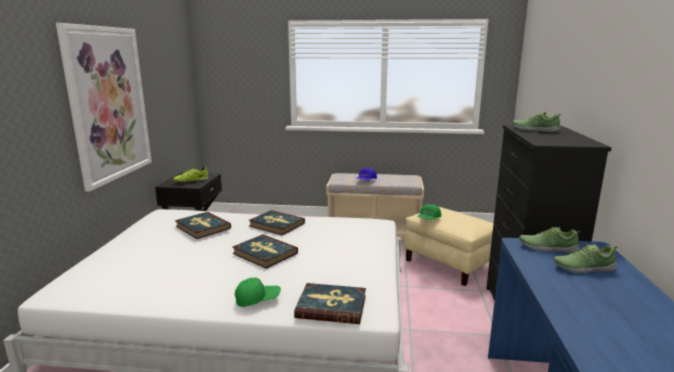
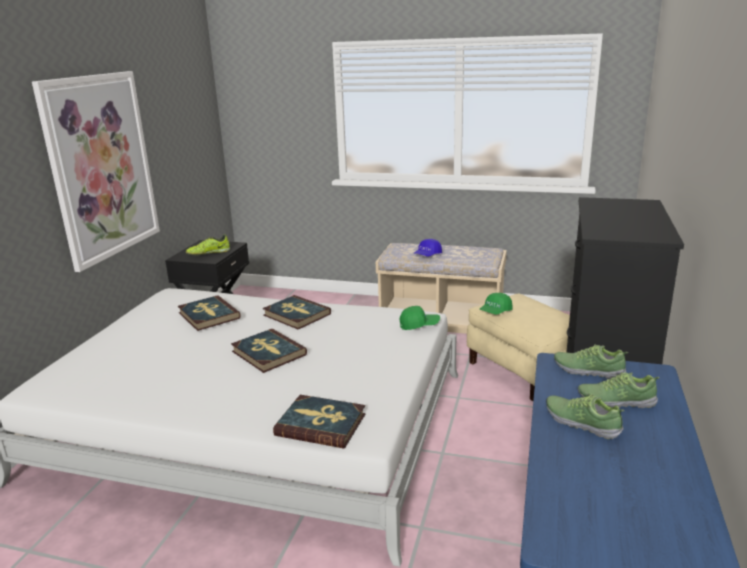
camera: 10 degrees right, 5 degrees up
green cap [235,277,281,307] -> green cap moved to [400,306,440,330]
shoe [512,112,562,132] -> shoe moved to [546,394,624,439]

